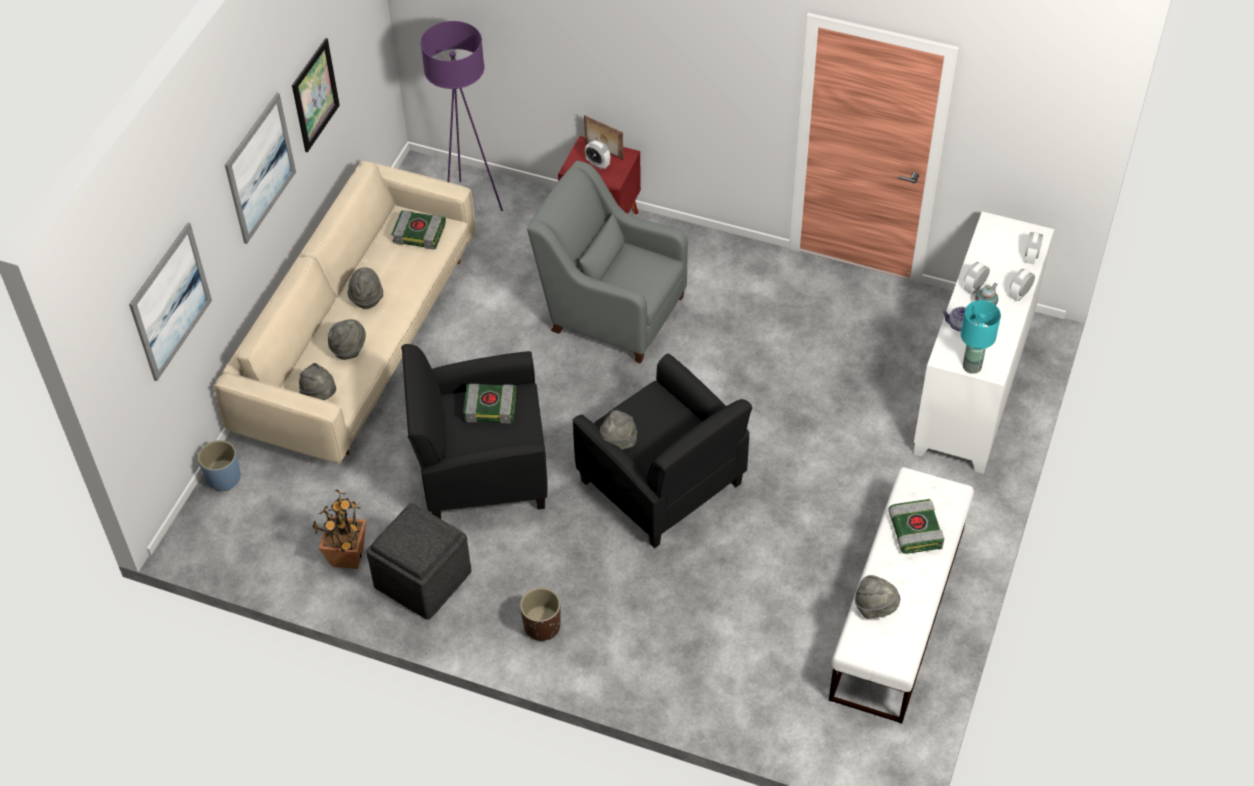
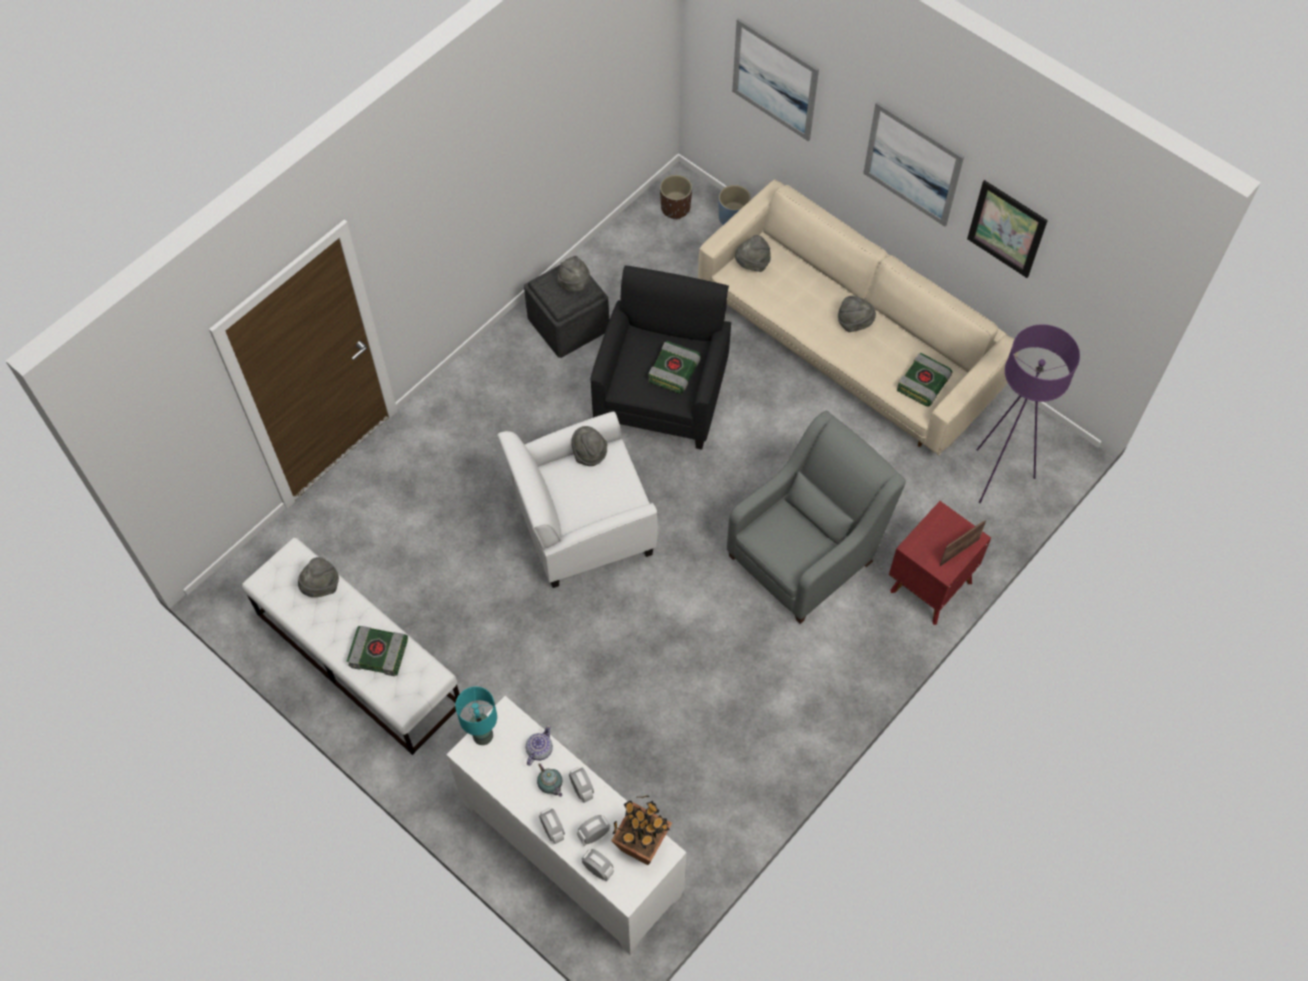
camera: 110 degrees right, 10 degrees up
potted plant [313,490,366,569] -> potted plant moved to [611,796,672,865]
grey hat [328,319,366,360] -> grey hat moved to [557,256,591,292]
brown planter [520,587,561,641] -> brown planter moved to [660,175,692,219]
black armchair [573,353,752,548] -> white armchair [497,412,658,588]
alarm clock [585,140,610,169] -> alarm clock moved to [577,815,610,846]

